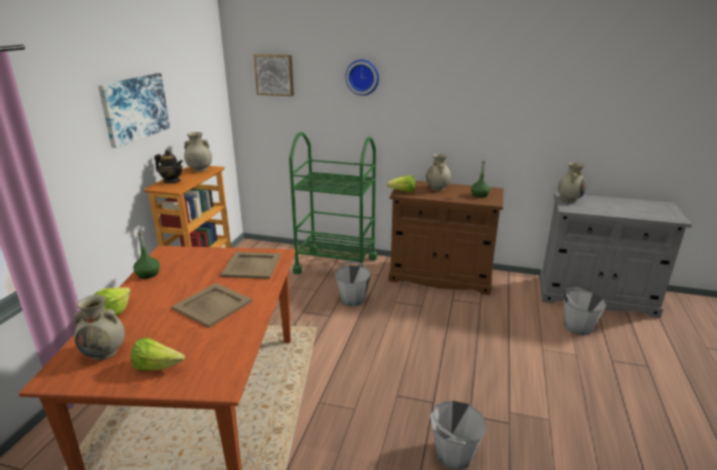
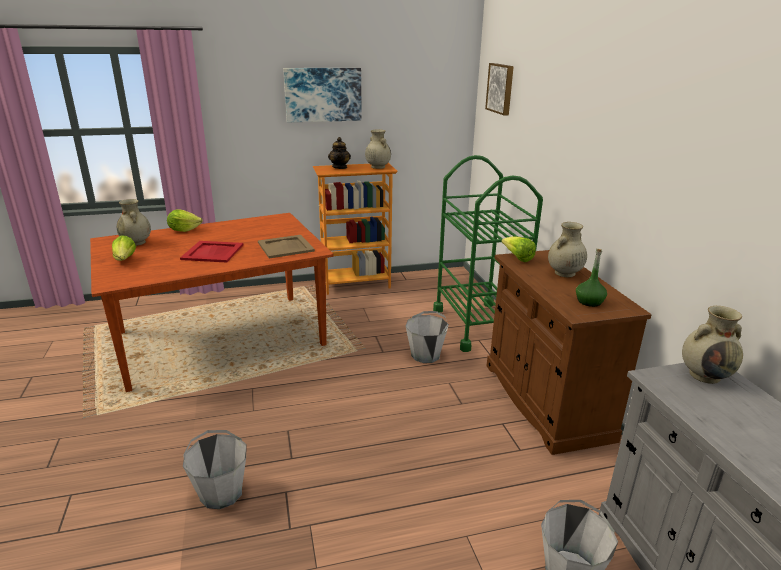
camera: 60 degrees right, 0 degrees up
green bottle [133,231,160,279] -> none
beige tray [172,283,252,328] -> red tray [180,241,243,263]
wall clock [345,60,379,96] -> none

